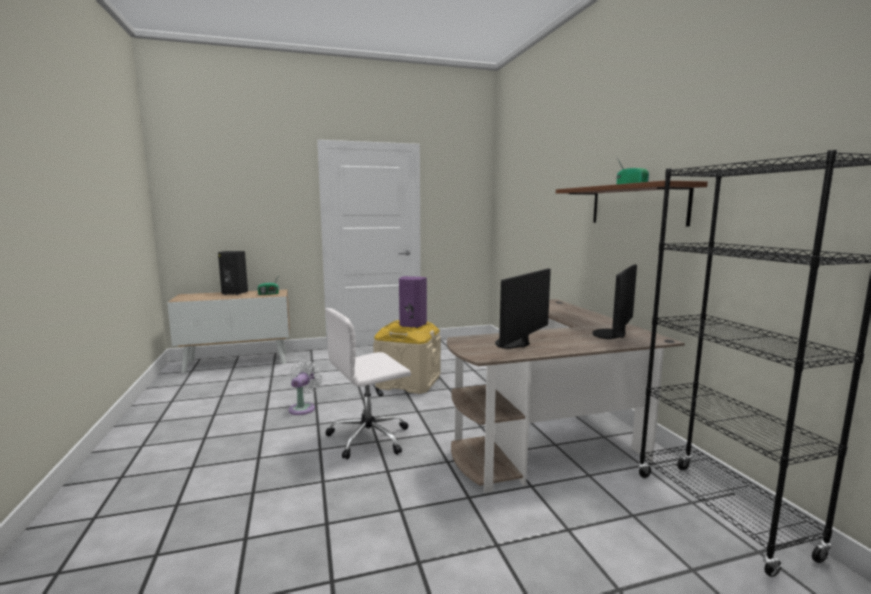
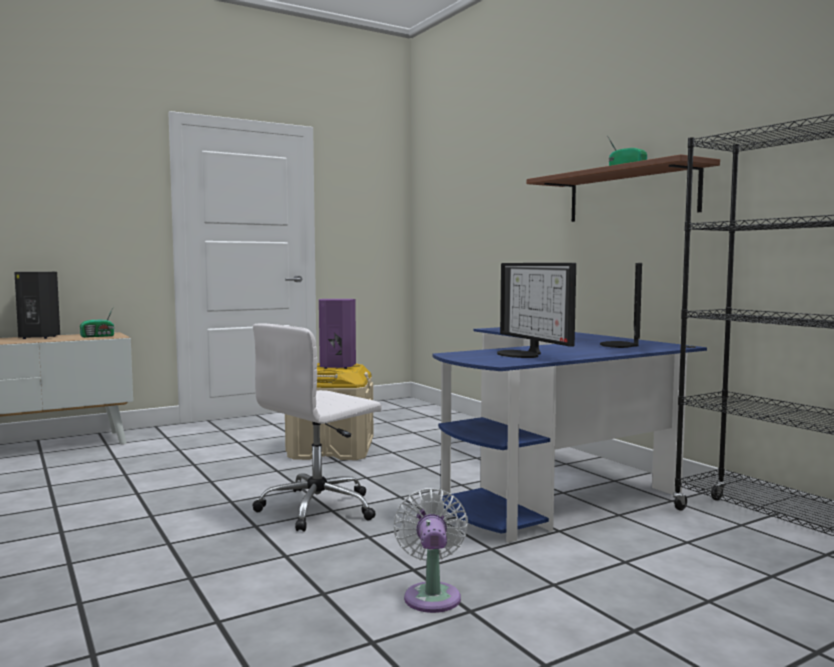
camera: 15 degrees left, 5 degrees down
white fan [289,360,322,415] -> white fan moved to [393,488,468,613]
brown desk [447,299,685,493] -> blue desk [432,327,707,543]
monitor [495,269,551,349] -> monitor turned 45 degrees counterclockwise [497,263,576,358]

